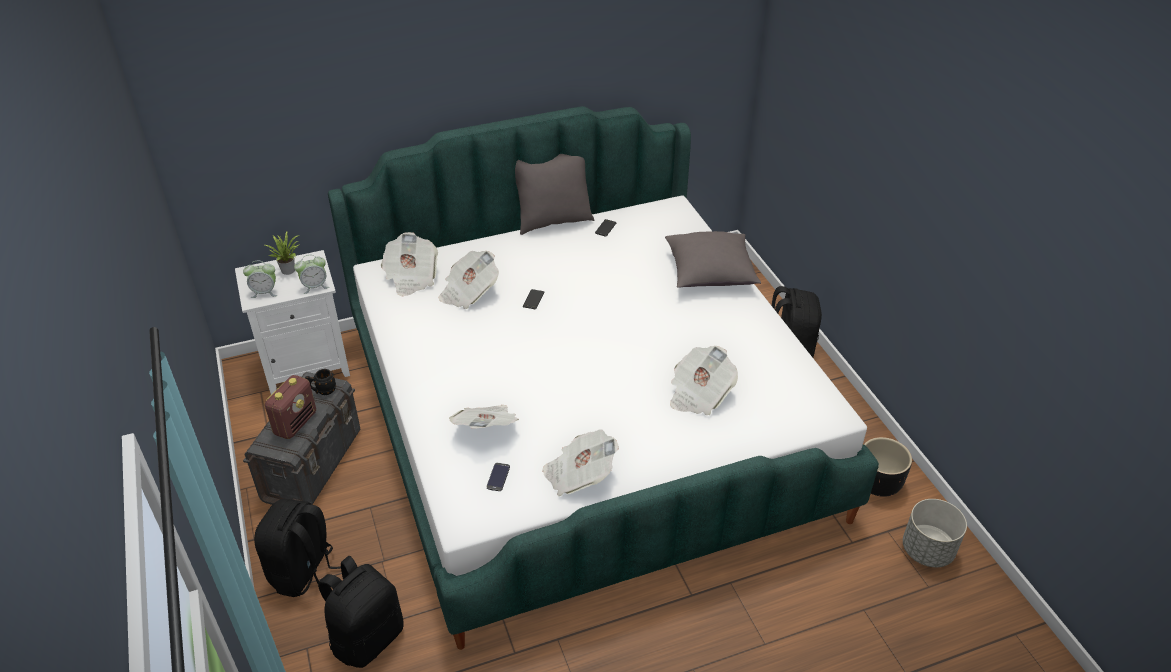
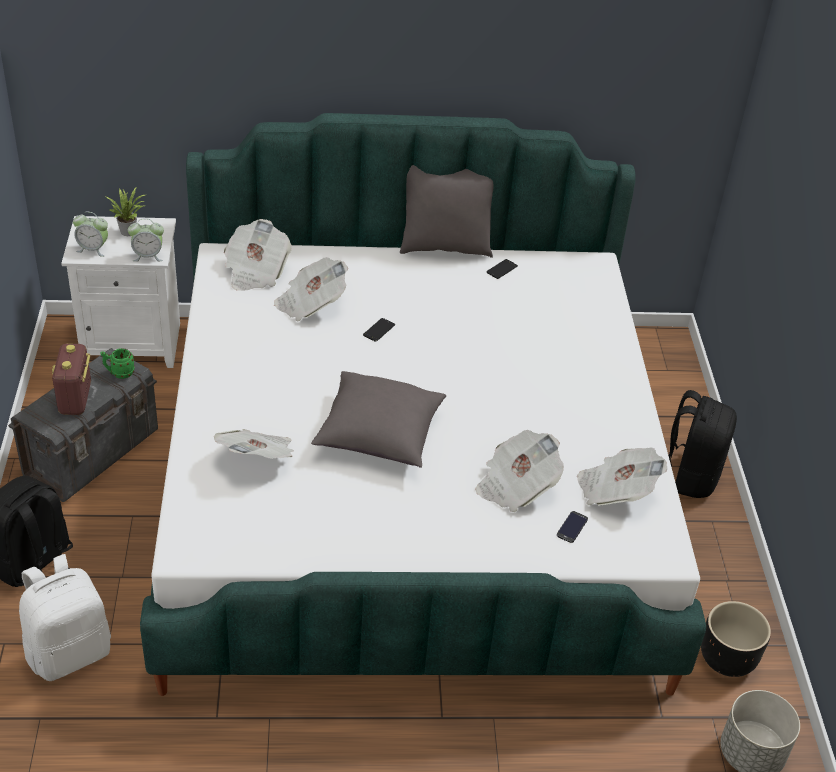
camera: 15 degrees right, 0 degrees up
radio [265,375,316,439] -> radio turned 135 degrees clockwise [52,344,91,415]
black mug [305,369,336,395] -> green mug [100,348,135,379]
black backpack [318,555,404,668] -> white backpack [19,554,111,681]
phone [486,463,510,491] -> phone moved to [557,511,588,543]
newspaper [542,429,619,496] -> newspaper moved to [577,447,667,505]
grey pillow [665,231,761,288] -> grey pillow moved to [311,371,446,468]

